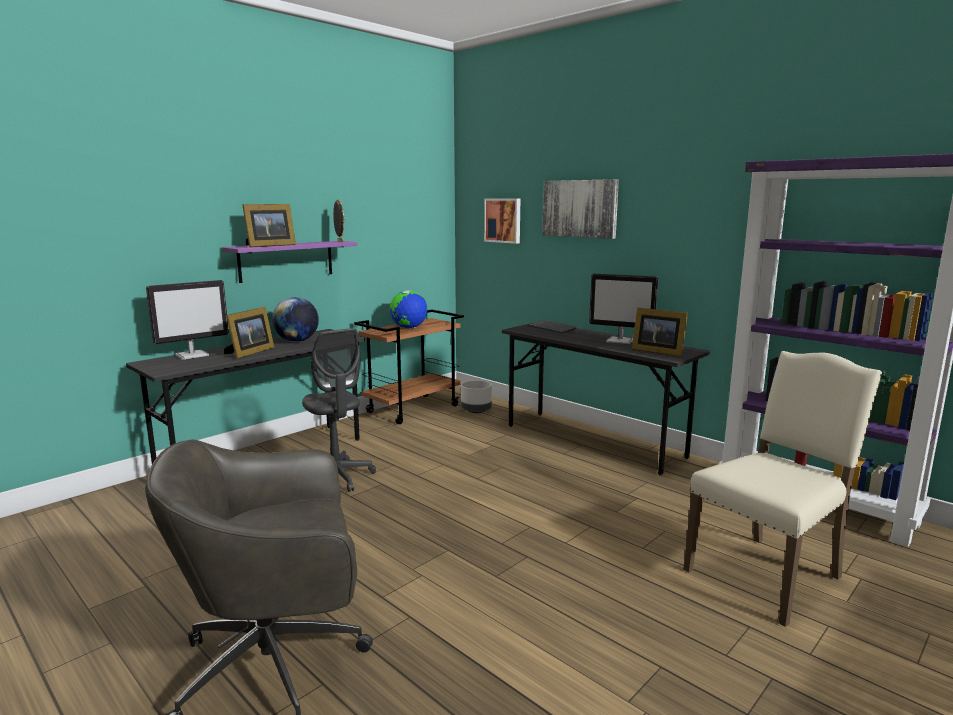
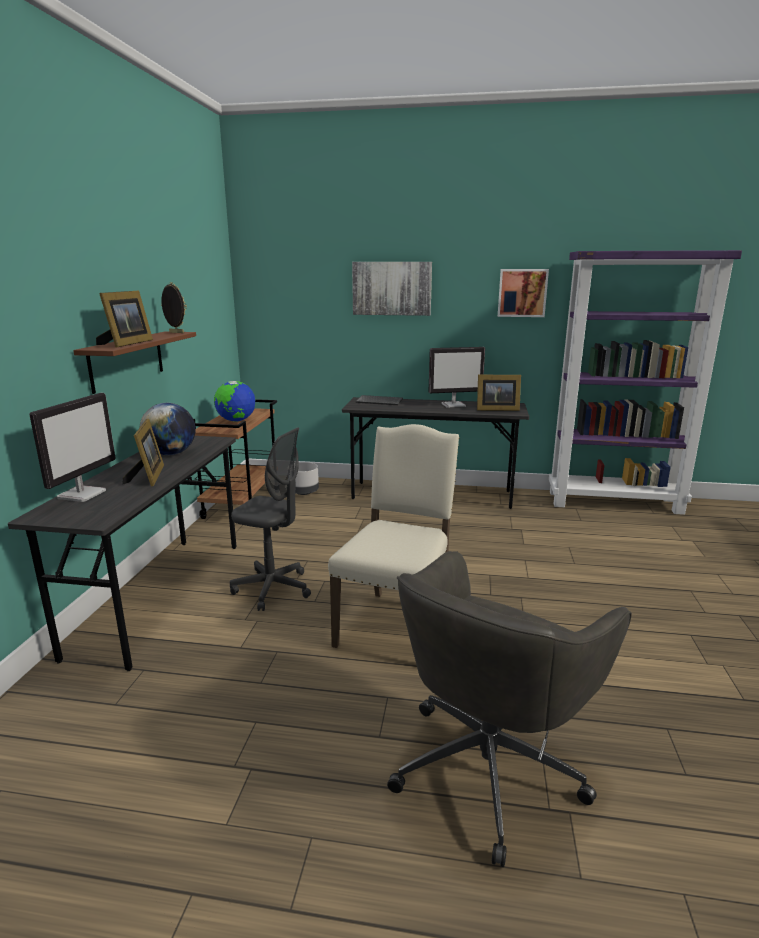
camera: 35 degrees left, 5 degrees up
purple shelf [222,241,357,283] -> brown shelf [73,332,196,394]
picture [484,199,520,244] -> picture moved to [498,269,549,317]
beige chair [684,351,882,627] -> beige chair moved to [328,424,459,648]

